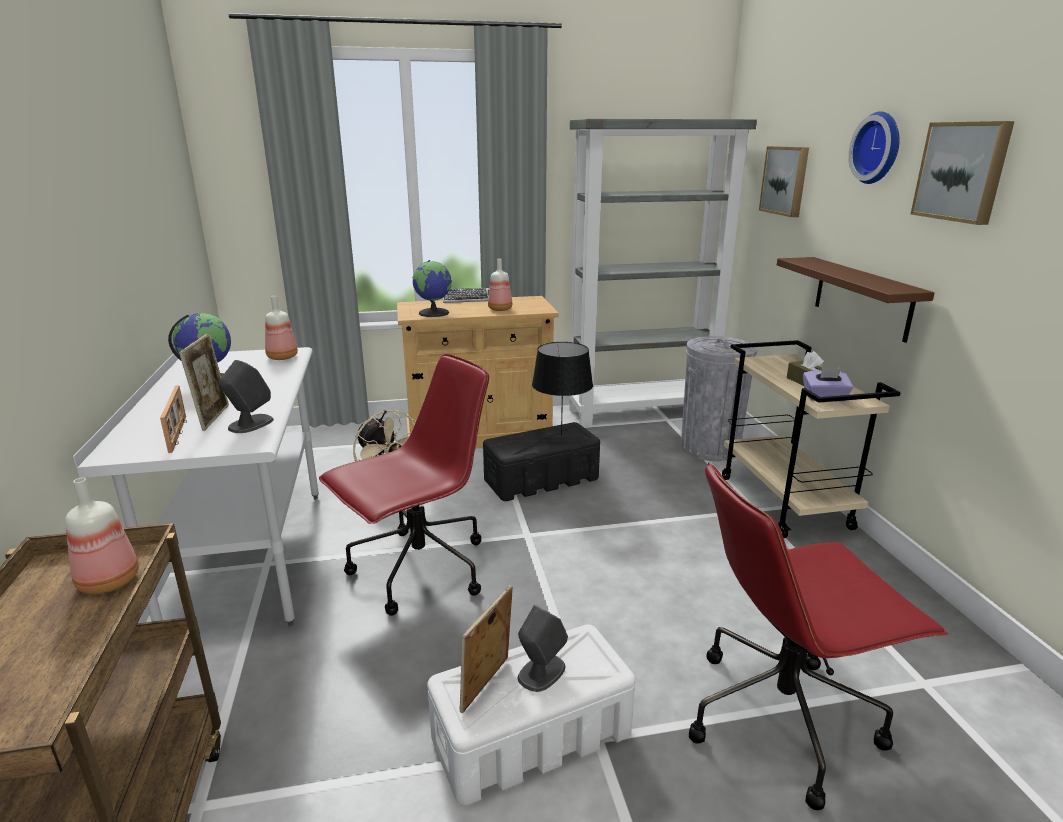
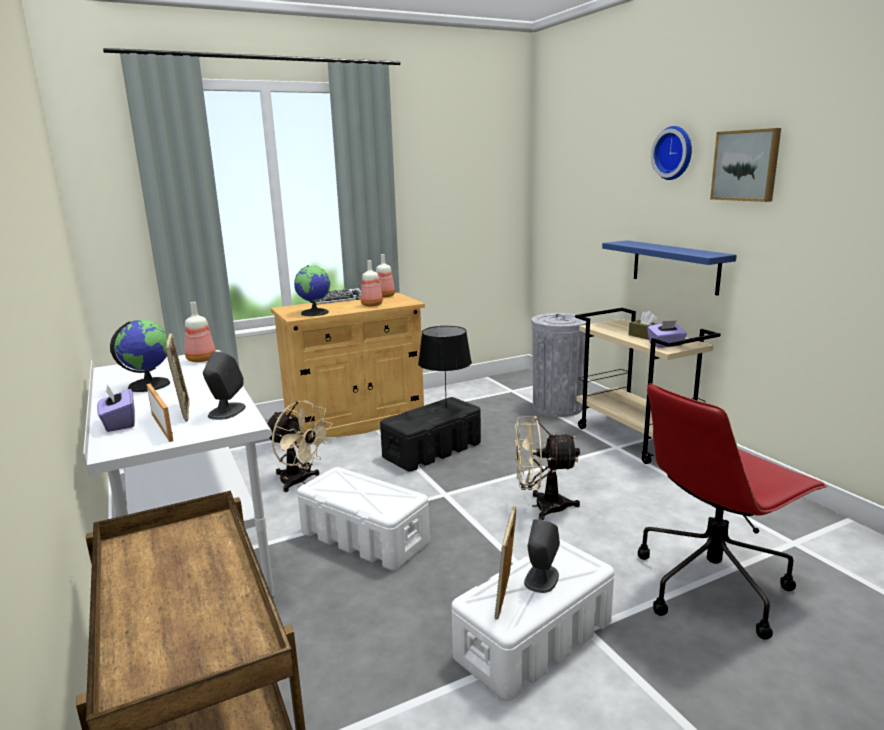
camera: 15 degrees left, 5 degrees down
bottle [65,478,139,594] -> bottle moved to [376,254,395,298]
red office chair [319,354,489,616] -> white storage box [297,467,430,570]
grey bookcase [568,119,757,427] -> none
picture [759,146,809,217] -> none
brown shelf [777,257,935,343] -> blue shelf [602,240,737,296]
none -> purple tissue box [97,384,135,432]
none -> beige fan [515,416,580,520]

